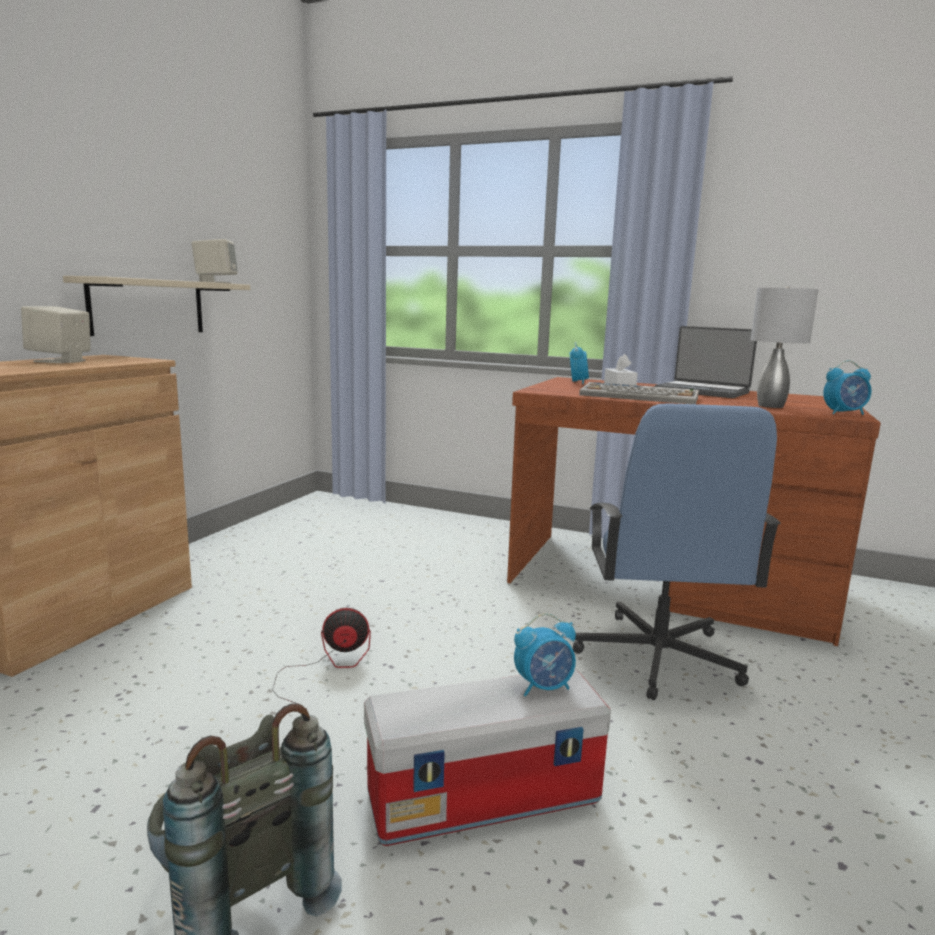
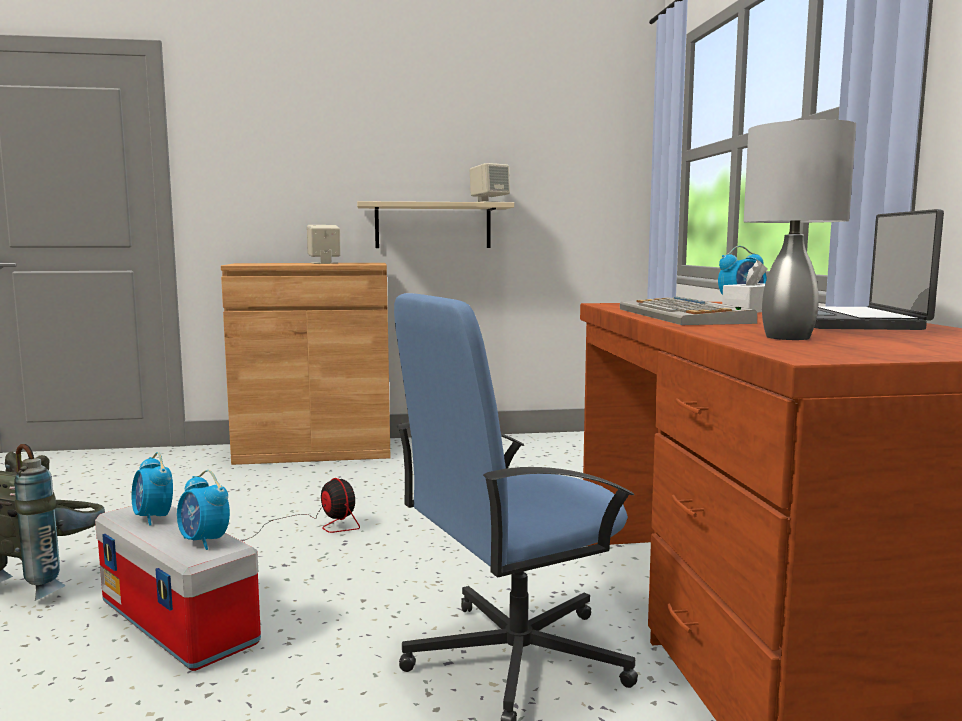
camera: 60 degrees right, 5 degrees down
alarm clock [823,360,871,415] -> alarm clock moved to [132,452,173,526]

